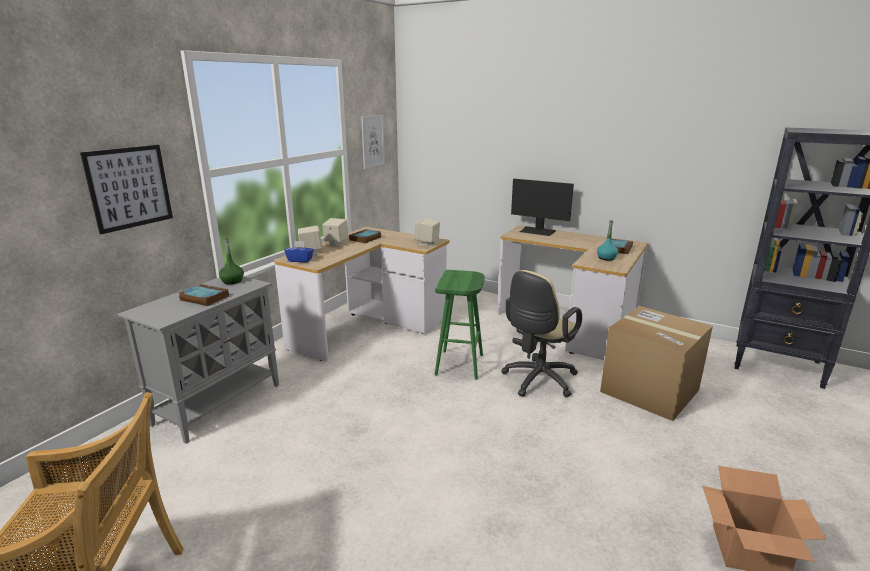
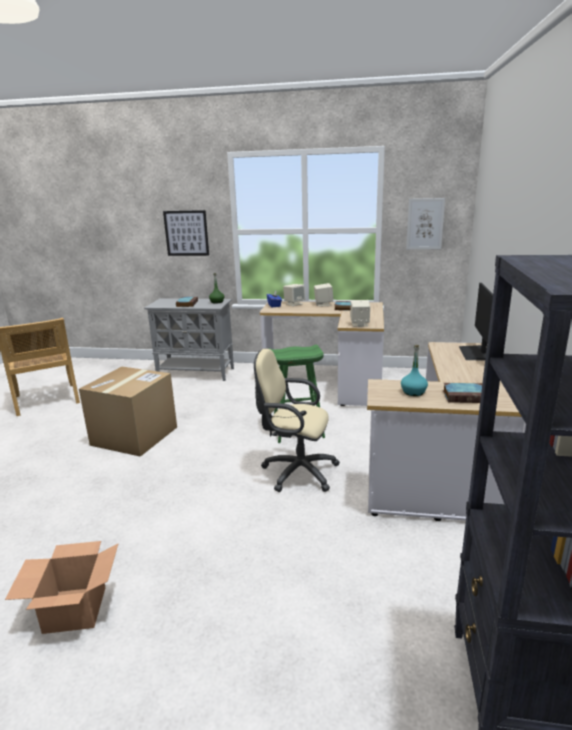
camera: 70 degrees right, 0 degrees up
cardboard box [600,306,713,421] -> cardboard box moved to [79,366,177,457]

